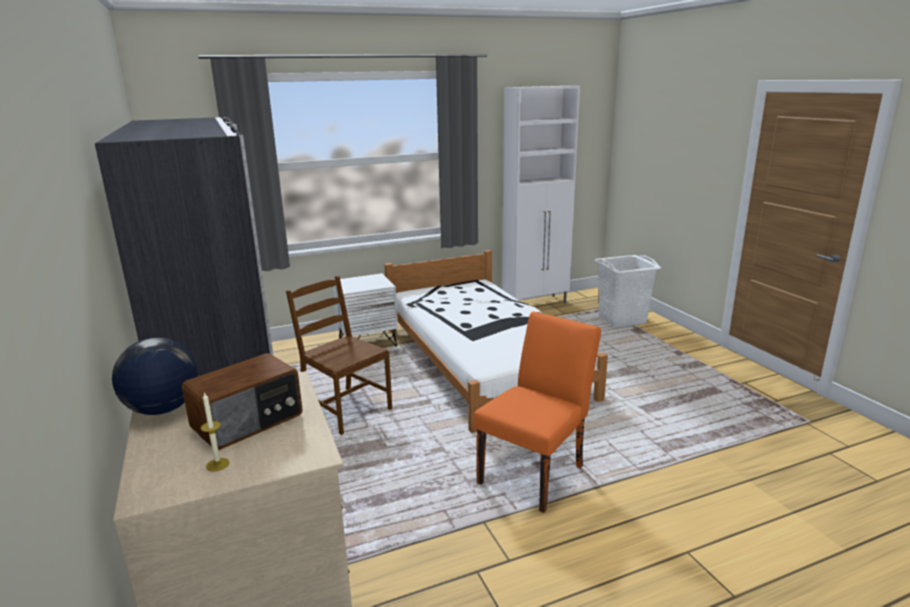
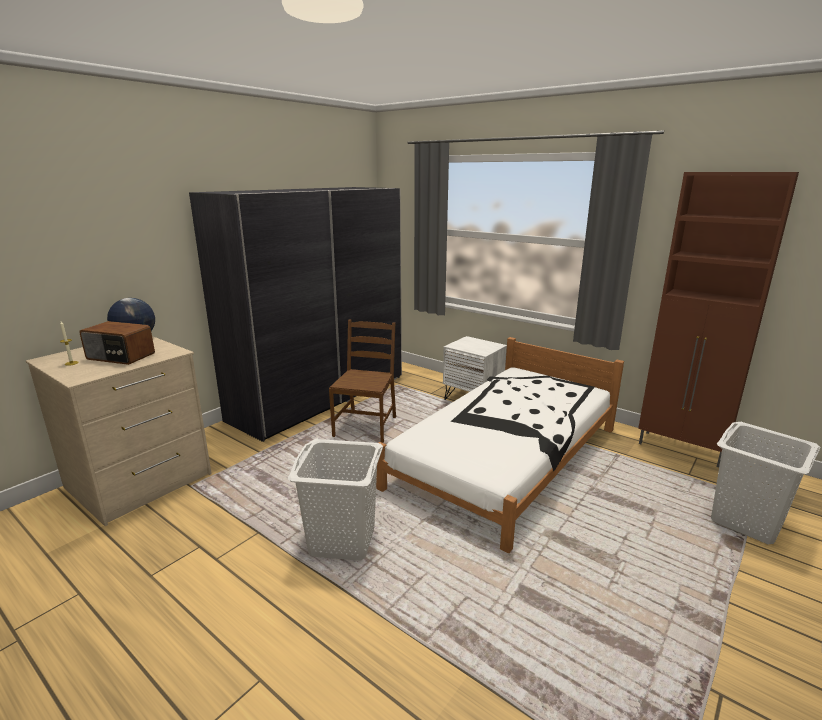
camera: 60 degrees right, 0 degrees up
orange chair [474,312,601,513] -> white laundry basket [288,439,383,561]
white cabinet [502,86,580,304] -> brown cabinet [638,172,799,468]

